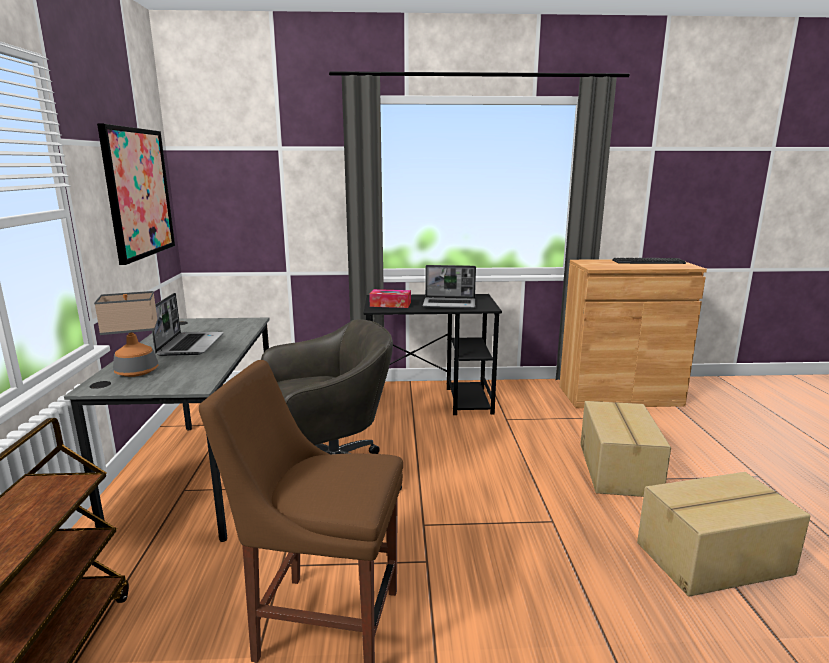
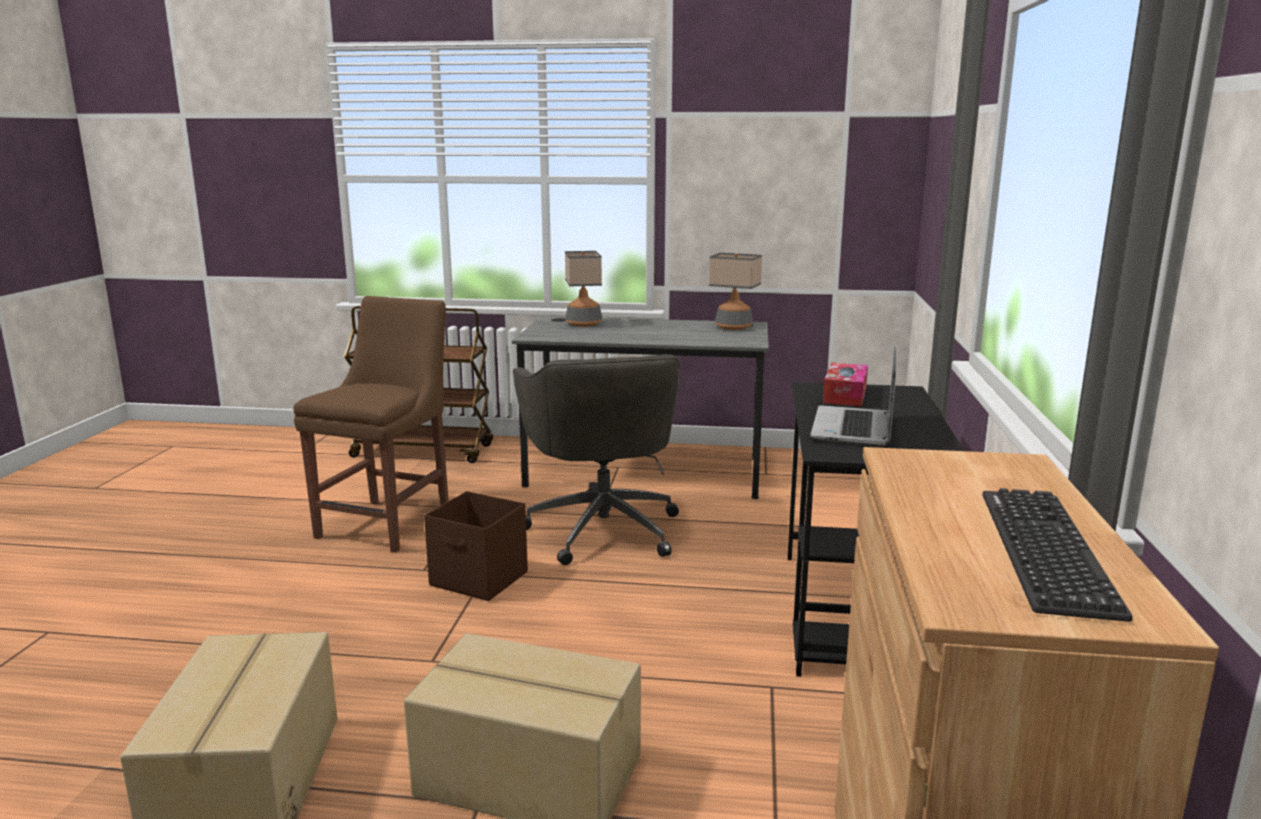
camera: 100 degrees right, 0 degrees up
picture [97,124,175,265] -> none
laptop [152,293,223,356] -> none
none -> brown storage box [424,491,528,601]
none -> table lamp [709,253,762,330]

